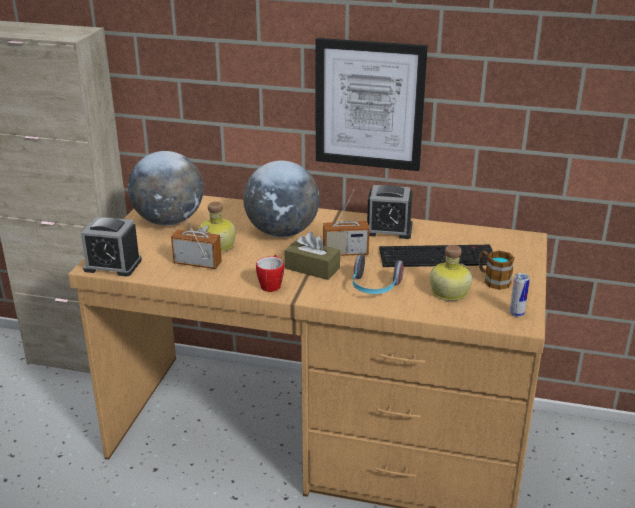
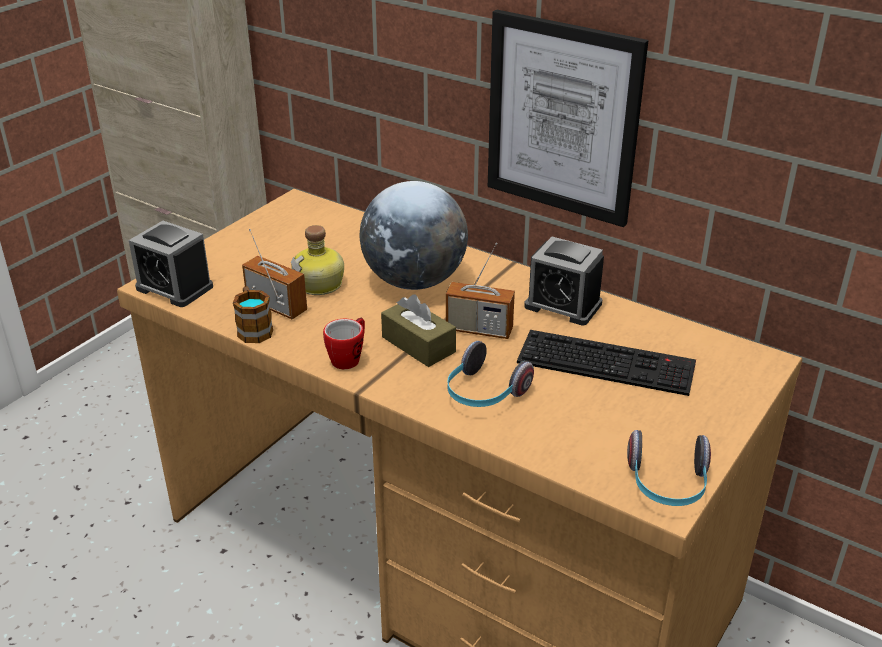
camera: 20 degrees right, 5 degrees up
globe [128,151,203,226] -> none
bottle [430,245,472,301] -> none
mug [479,251,515,290] -> mug moved to [233,287,273,343]
can [510,273,530,317] -> headphones [627,430,711,506]

